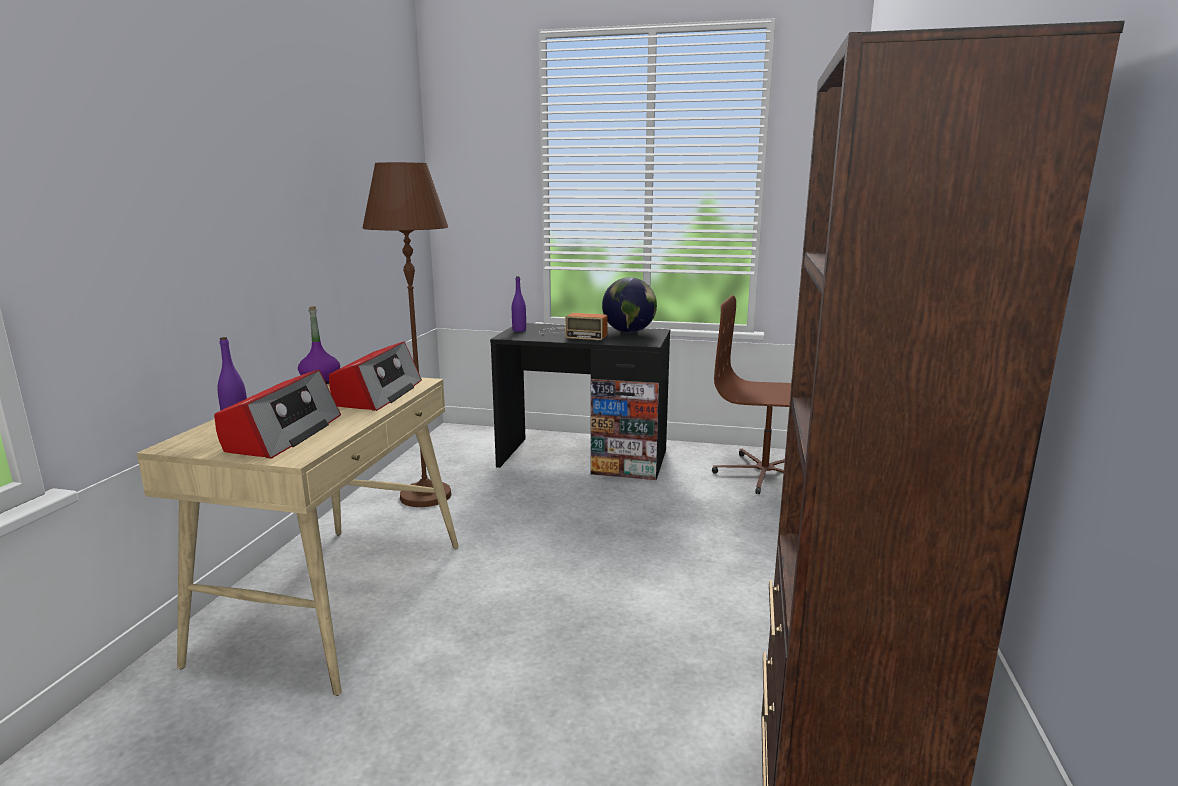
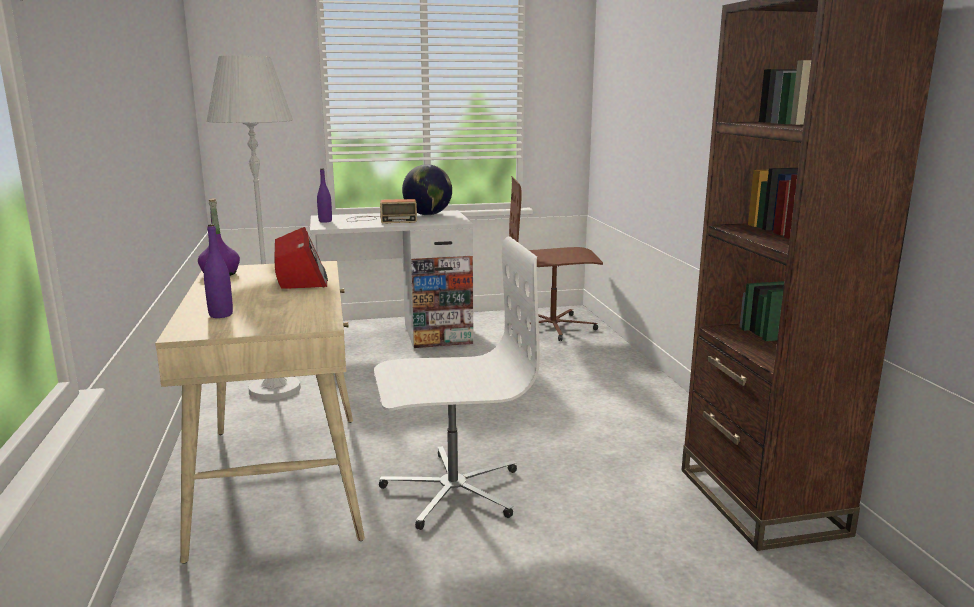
camera: 25 degrees left, 0 degrees up
radio [214,370,341,459] -> none
brown floor lamp [363,162,451,507] -> white floor lamp [207,56,301,400]
black desk [490,323,670,480] -> white desk [310,210,473,348]
none -> white office chair [374,236,540,530]

